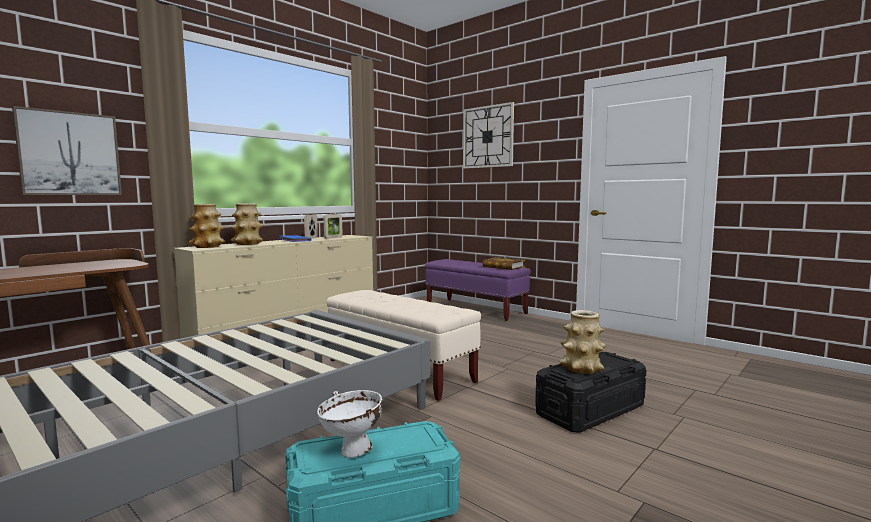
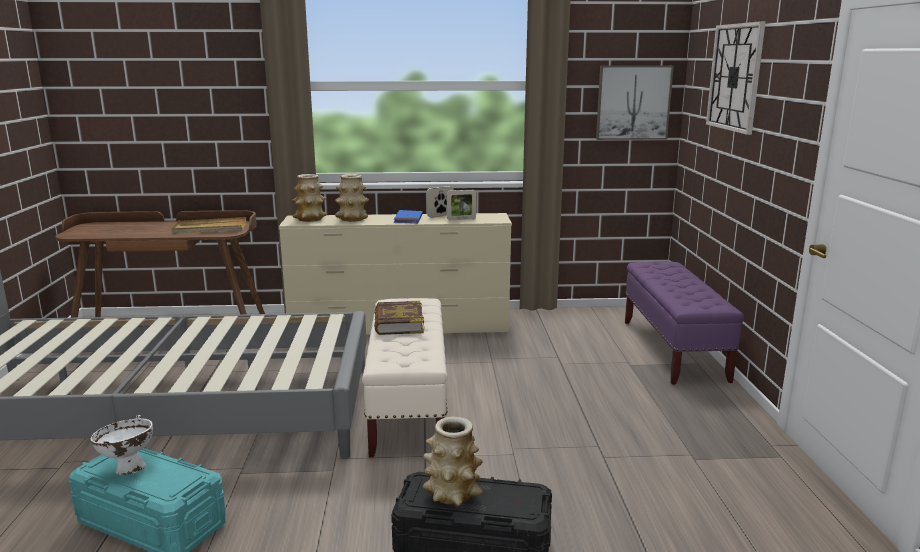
camera: 45 degrees right, 10 degrees up
picture [12,106,122,195] -> picture moved to [596,65,674,140]
book [482,257,525,270] -> book moved to [374,301,424,335]
none -> beige tray [171,217,246,234]

